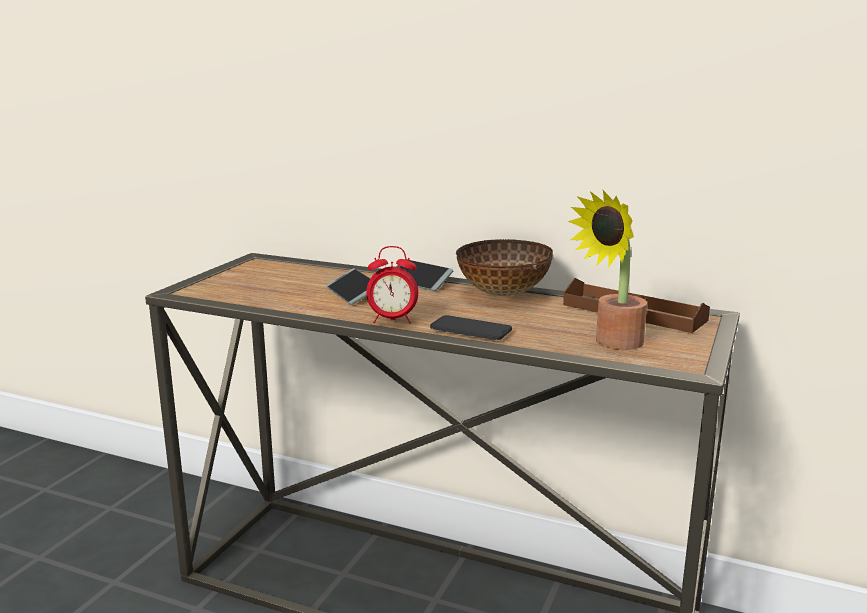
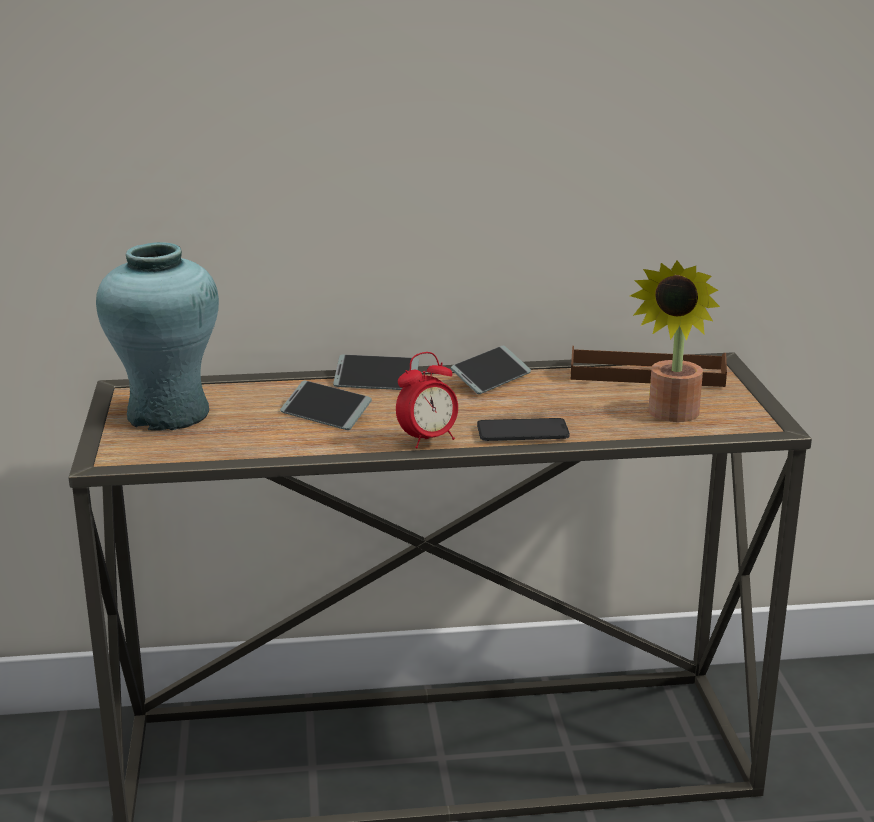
camera: 30 degrees left, 5 degrees up
bowl [456,239,553,296] -> phone [451,346,531,394]
none -> turquoise vase [96,242,219,431]

